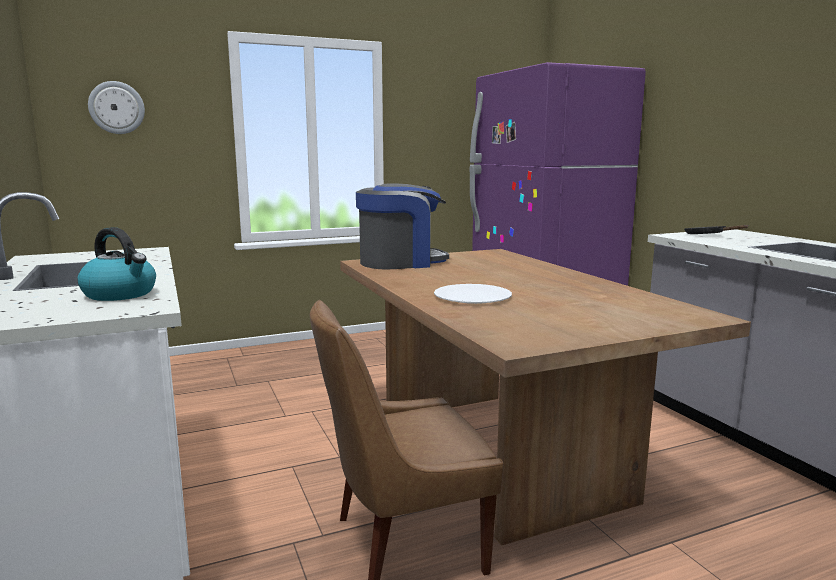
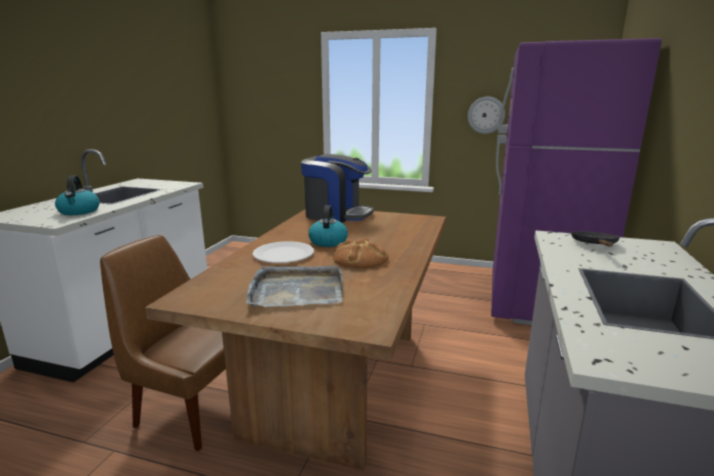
camera: 40 degrees right, 5 degrees up
wall clock [88,81,145,134] -> wall clock moved to [468,96,505,134]
none -> grey tray [246,266,343,307]
none -> kettle [308,205,348,247]
none -> bread [333,237,389,268]

